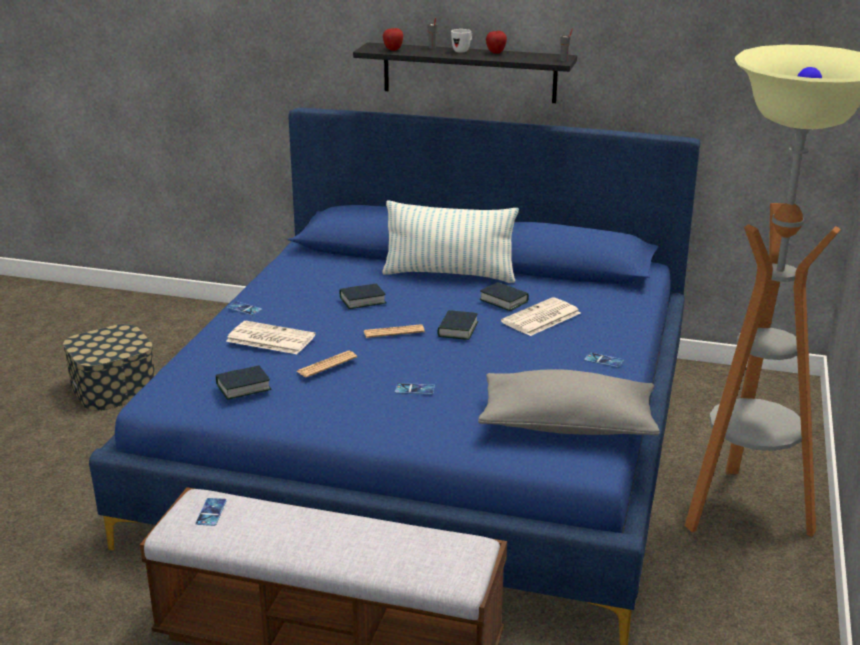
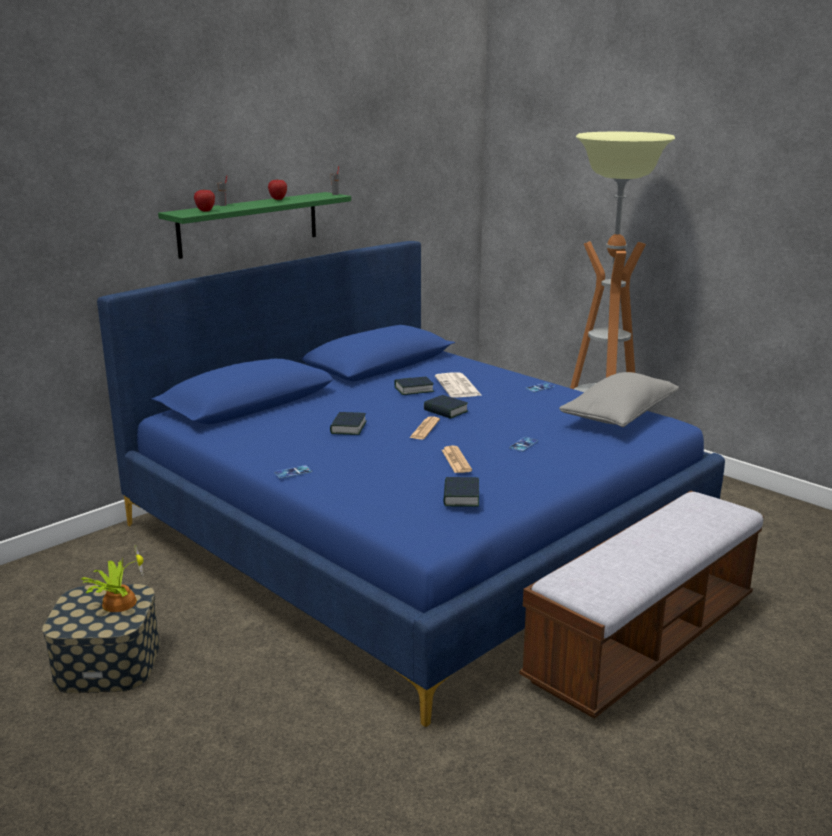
camera: 60 degrees left, 5 degrees down
phone [196,498,227,526] -> none
newspaper [226,321,315,354] -> none
black shelf [353,42,577,103] -> green shelf [158,192,351,259]
pillow [382,200,519,283] -> none
white mug [451,29,472,53] -> none
none -> potted plant [81,544,144,612]

